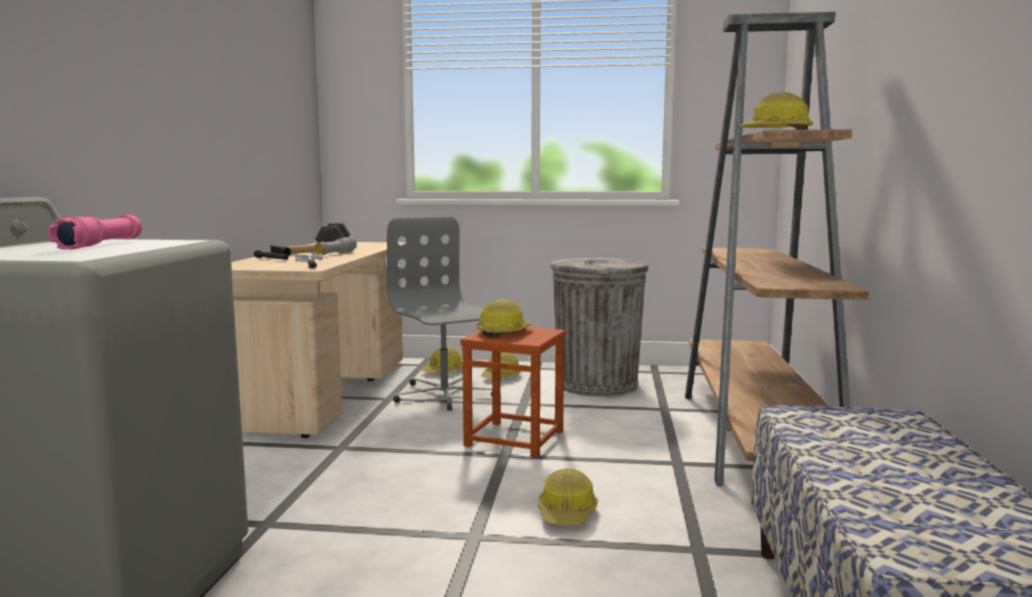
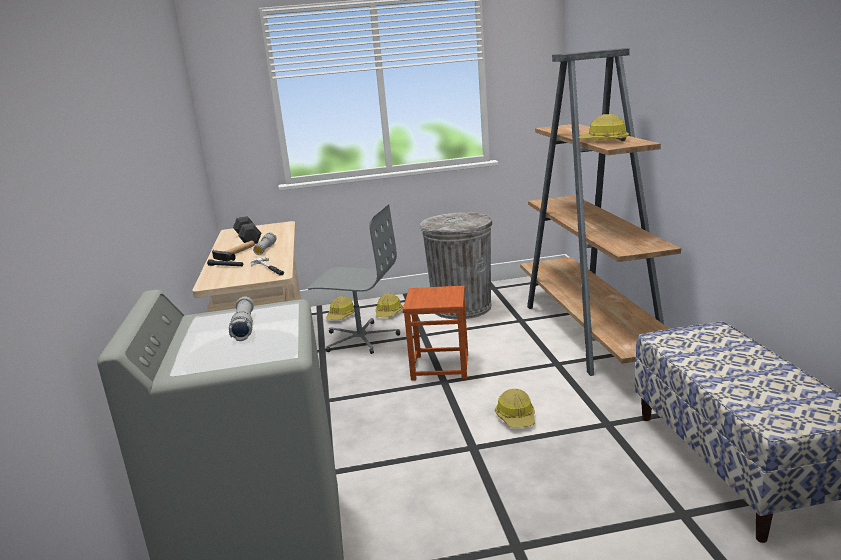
camera: 15 degrees left, 10 degrees up
pink flashlight [48,215,142,250] -> grey flashlight [229,296,254,341]
grey office chair [387,217,492,411] -> grey office chair turned 150 degrees clockwise [308,204,400,354]
hard hat [477,299,533,337] -> none

